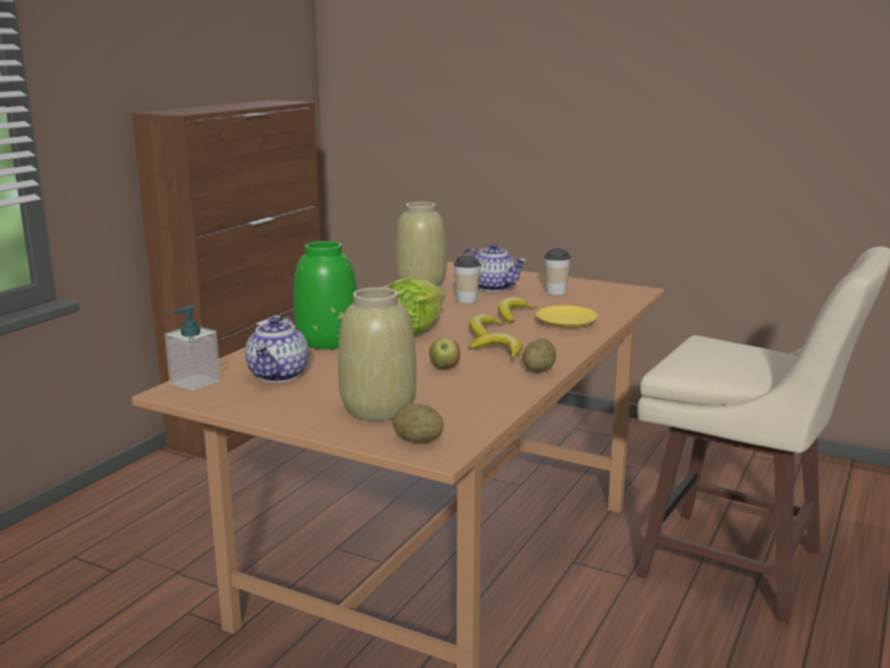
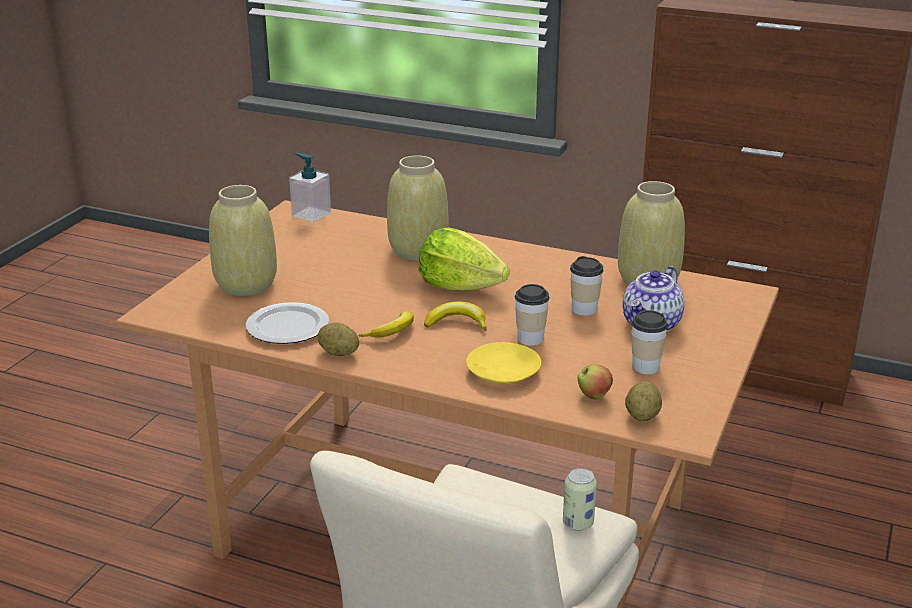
camera: 85 degrees right, 10 degrees up
teapot [245,316,309,382] -> none
green vase [294,241,357,349] -> beige vase [387,156,448,260]
potato [393,403,444,443] -> potato moved to [625,381,662,421]
apple [429,337,460,369] -> apple moved to [578,364,613,400]
banana [498,297,537,323] -> cup [515,284,550,346]
none -> plate [246,302,329,344]
none -> can [563,468,597,531]

